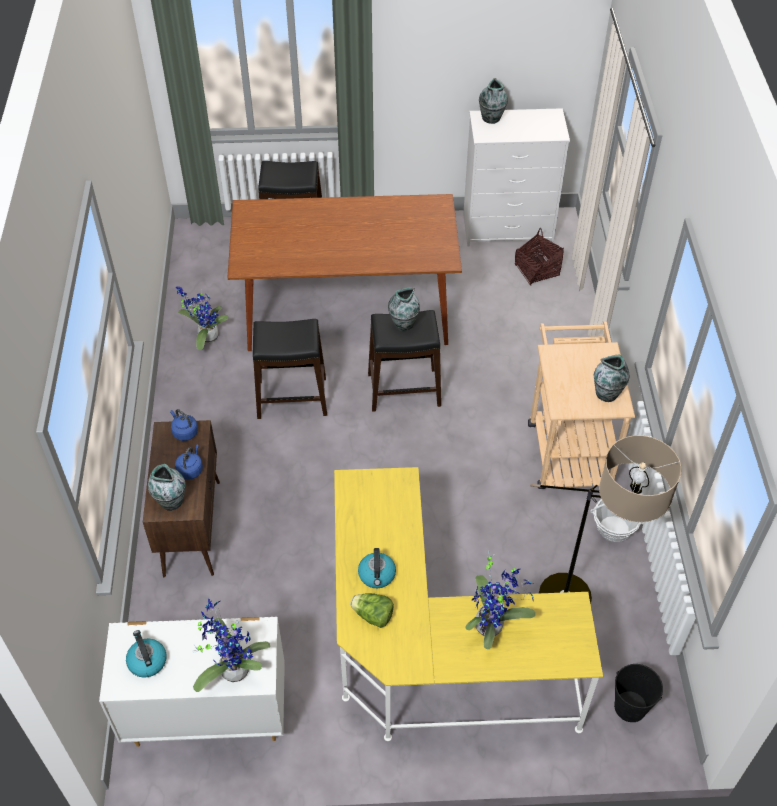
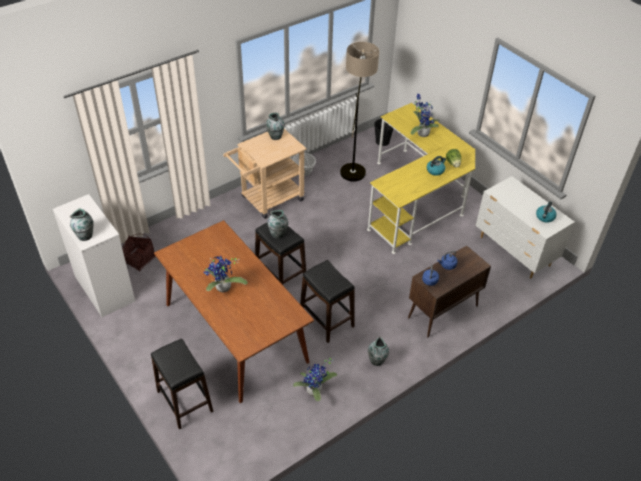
camera: 125 degrees left, 5 degrees down
vase [148,464,186,511] -> vase moved to [368,336,389,366]
potted plant [192,599,270,692] -> potted plant moved to [204,256,248,292]

